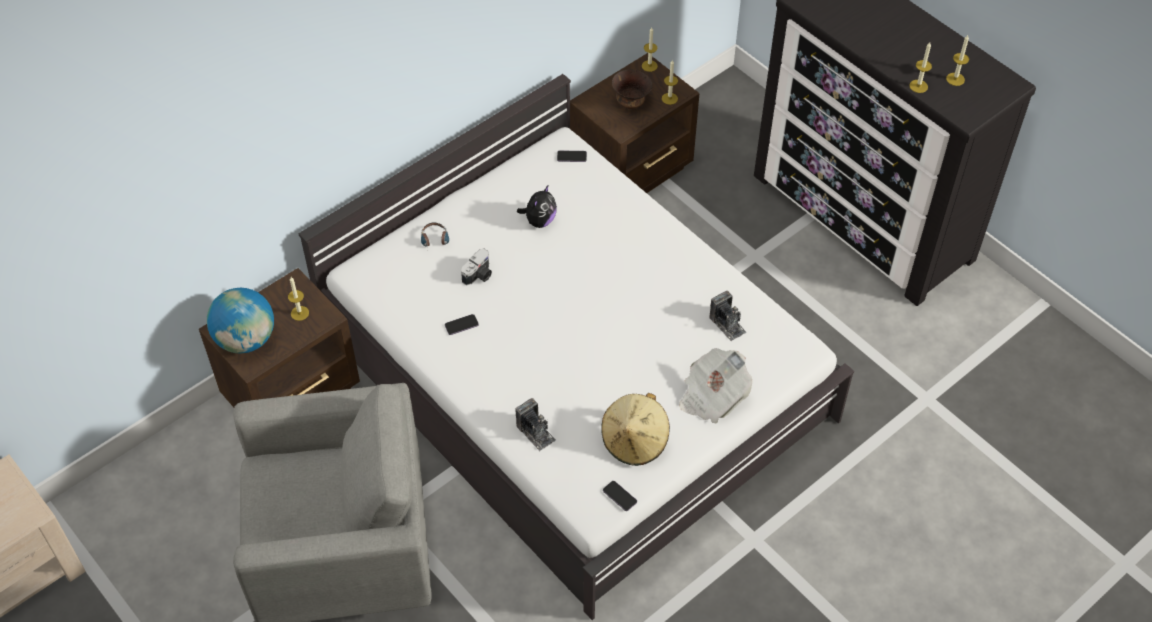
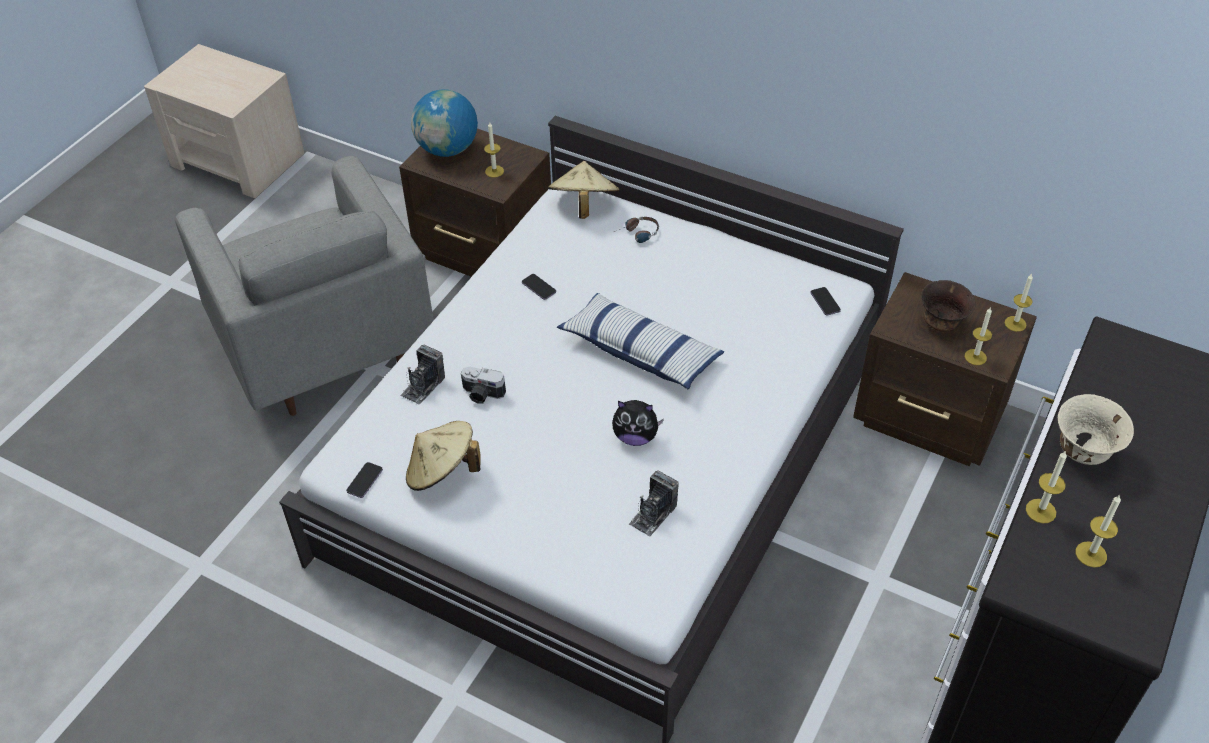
camera: 70 degrees right, 5 degrees down
camera [461,249,492,285] -> camera moved to [461,367,506,404]
plush toy [517,185,557,228] -> plush toy moved to [612,400,664,446]
newspaper [679,348,752,424] -> none
none -> beige hat [548,161,620,219]
none -> pillow [557,293,724,389]
none -> beige bowl [1058,394,1134,465]

